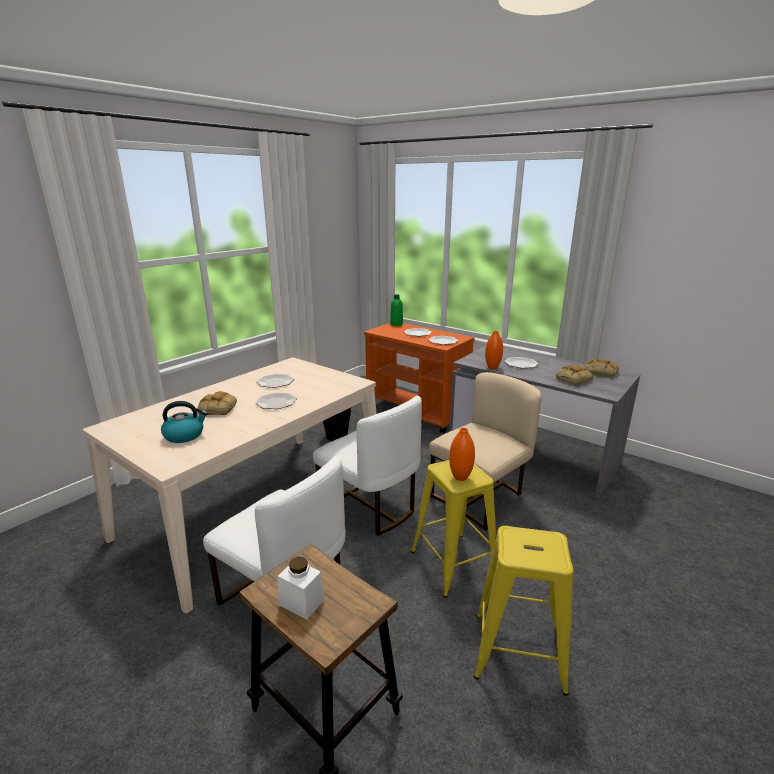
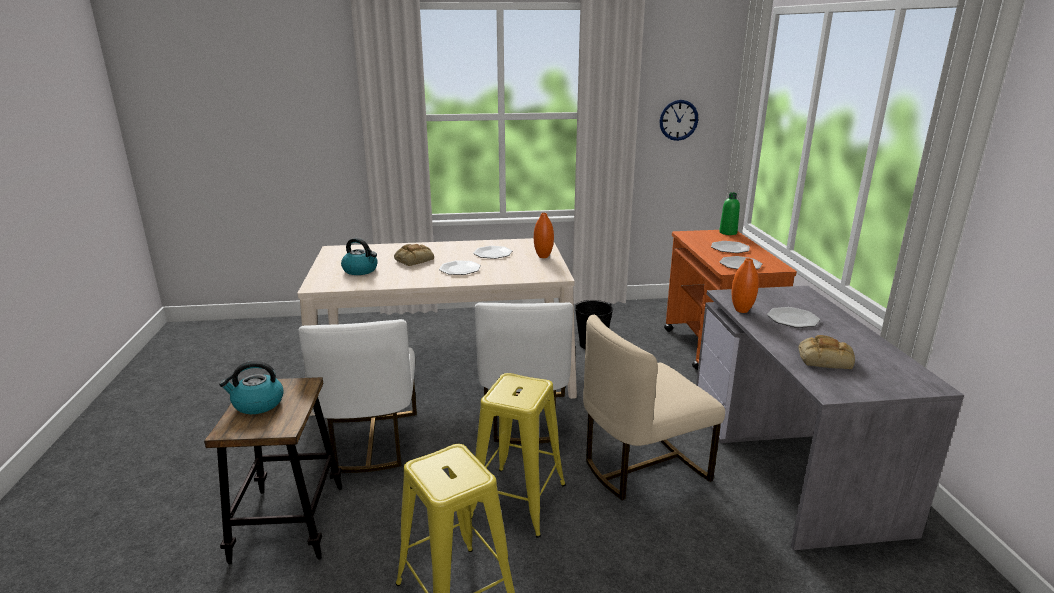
camera: 45 degrees right, 0 degrees up
white jar [277,557,325,620] -> kettle [219,361,284,414]
beige chair [429,372,542,531] -> beige chair turned 150 degrees clockwise [583,315,725,500]
orange vase [449,428,475,481] -> orange vase moved to [534,213,554,258]
bread [585,359,619,377] -> none
none -> wall clock [659,100,698,141]

